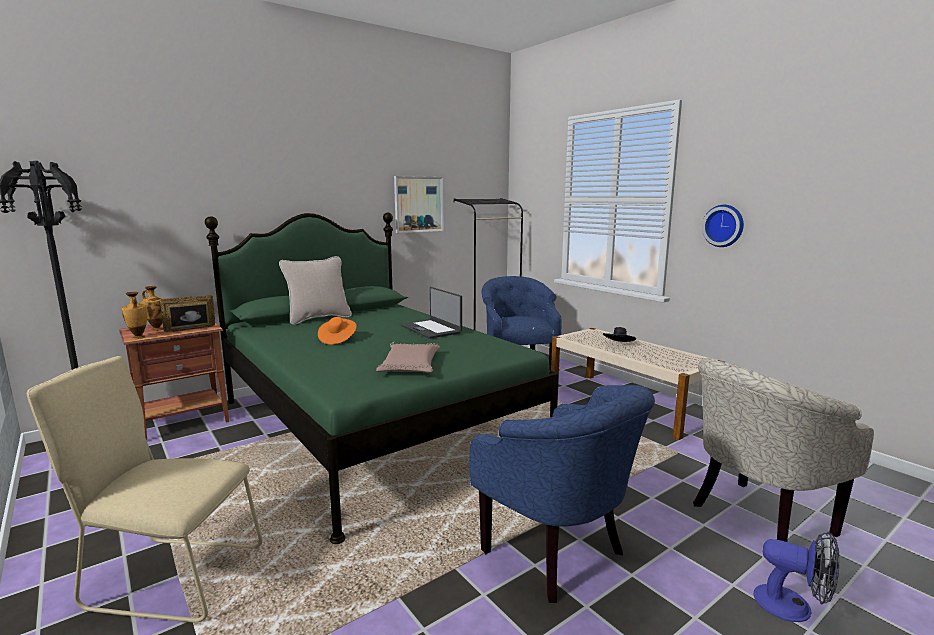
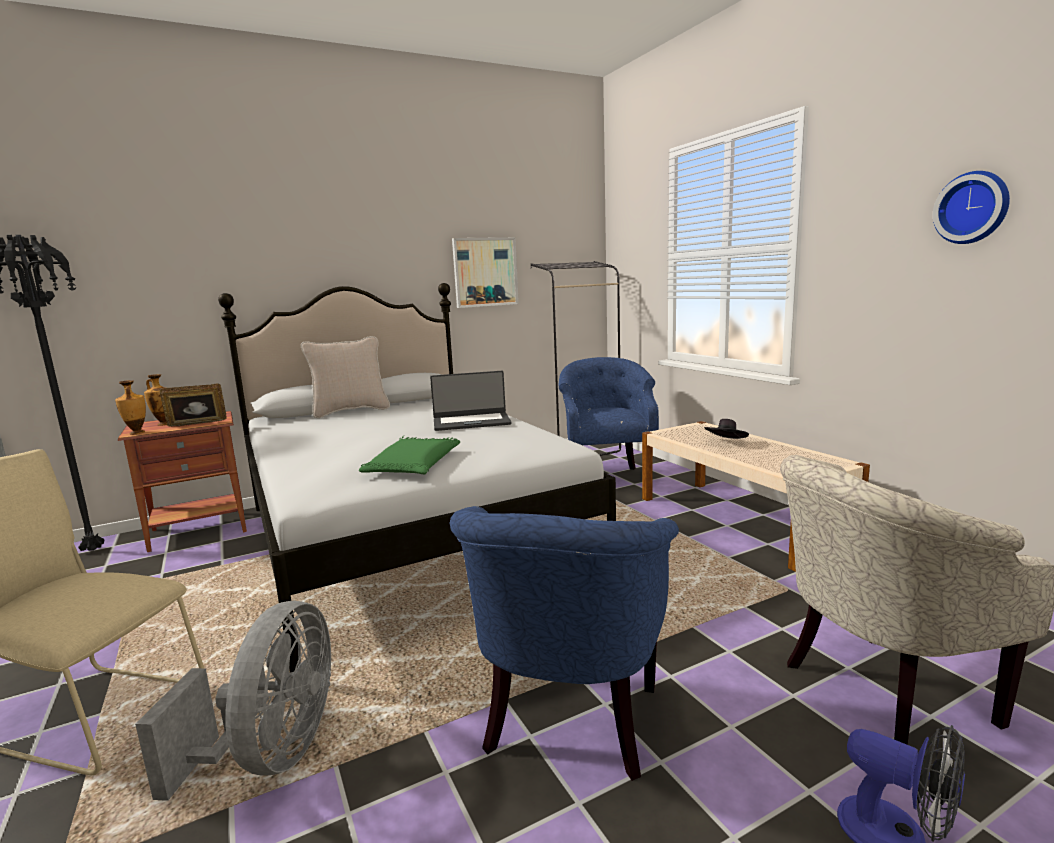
camera: 10 degrees right, 0 degrees up
green bed [205,213,559,544] -> white bed [218,283,616,673]
orange hat [318,317,357,345] -> none
beige pillow [376,342,440,373] -> green pillow [359,436,460,474]
laptop [401,287,462,339] -> laptop turned 75 degrees counterclockwise [430,371,512,431]
blue armchair [469,385,655,603] -> blue armchair turned 45 degrees clockwise [450,506,679,781]
wall clock [702,205,744,247] -> wall clock moved to [933,171,1010,244]
none -> grey fan [135,600,331,801]

